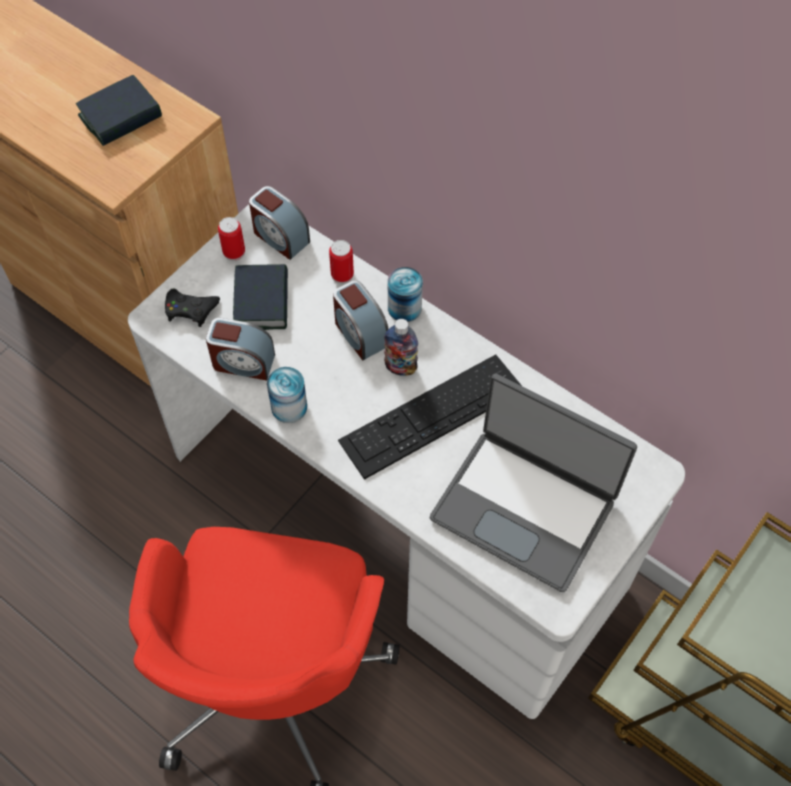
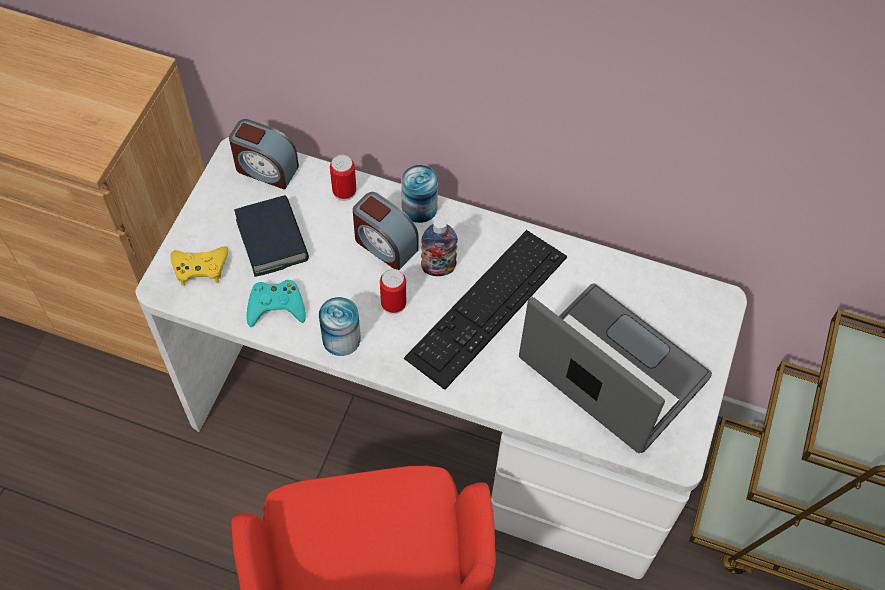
camera: 20 degrees left, 0 degrees up
book [76,75,162,146] -> none
black game controller [165,288,220,327] -> yellow game controller [170,246,228,286]
alarm clock [206,318,275,380] -> turquoise game controller [246,280,306,327]
can [218,217,245,261] -> can moved to [380,269,406,314]
laptop [430,373,637,592] -> laptop turned 150 degrees counterclockwise [519,283,712,453]

